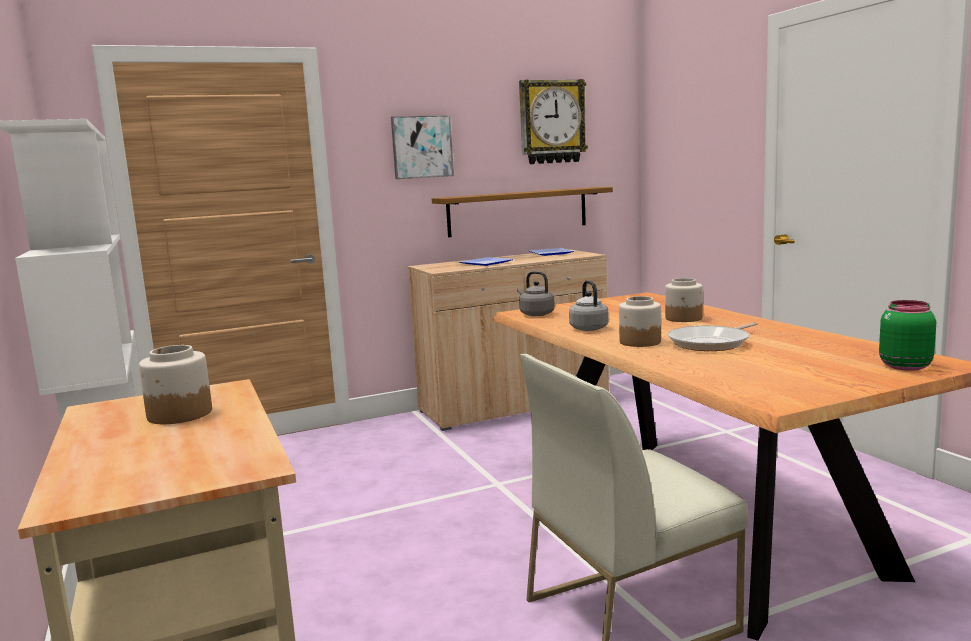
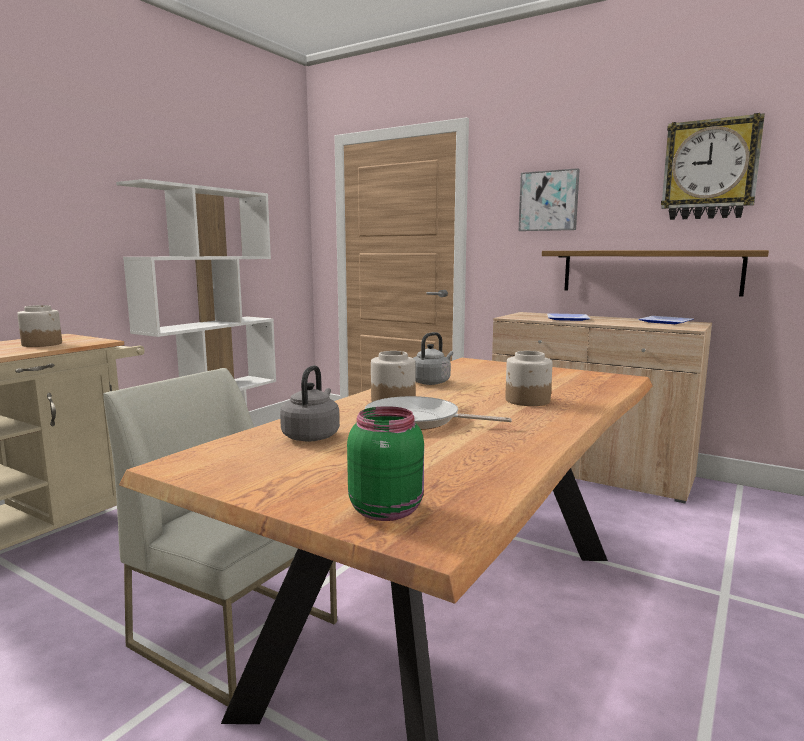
camera: 55 degrees right, 0 degrees up
grey kettle [517,271,555,316] -> grey kettle moved to [280,365,340,441]

